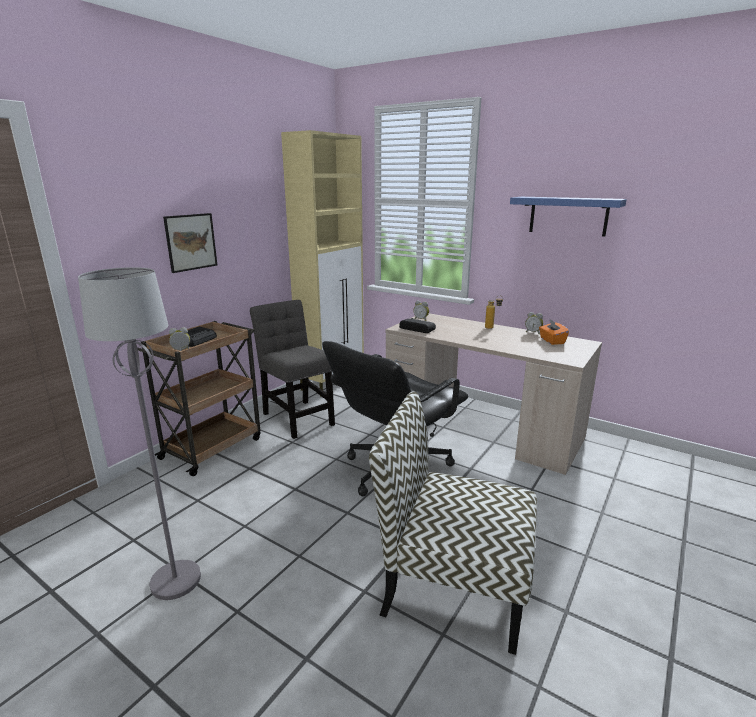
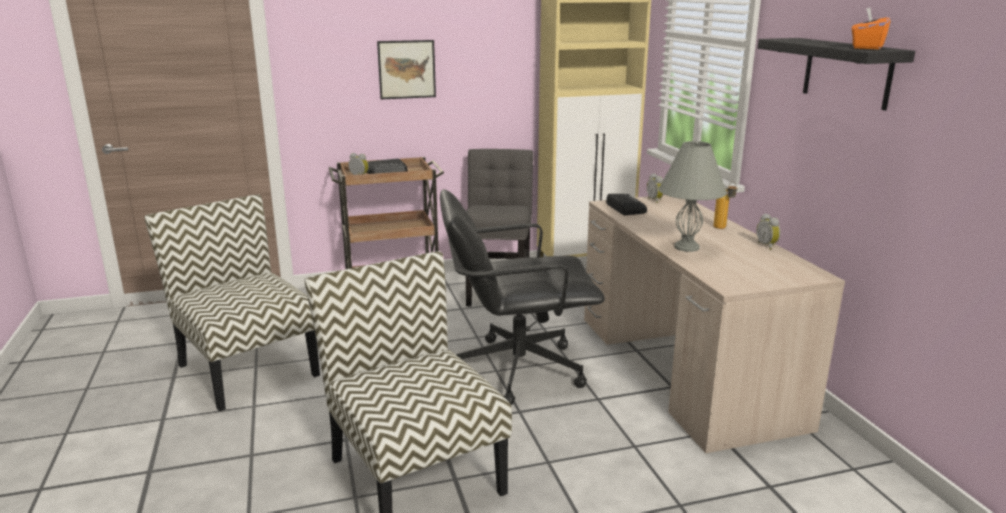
camera: 40 degrees right, 0 degrees up
grey floor lamp [78,267,201,600] -> chair [144,195,320,411]
blue shelf [510,197,627,236] -> black shelf [758,38,915,111]
orange tissue box [539,320,569,345] -> orange tissue box moved to [852,8,890,49]
none -> grey table lamp [658,141,727,252]

